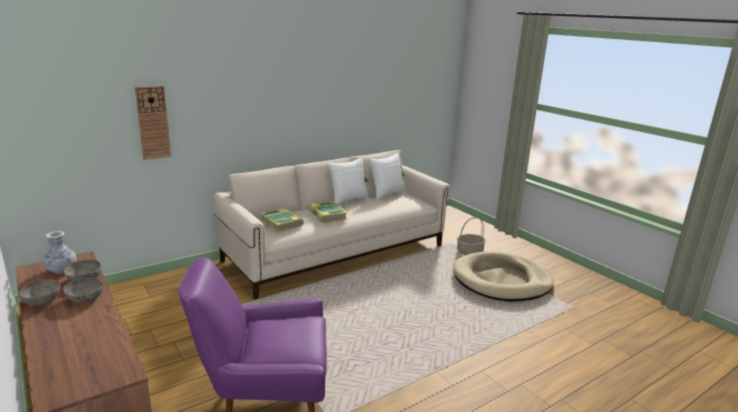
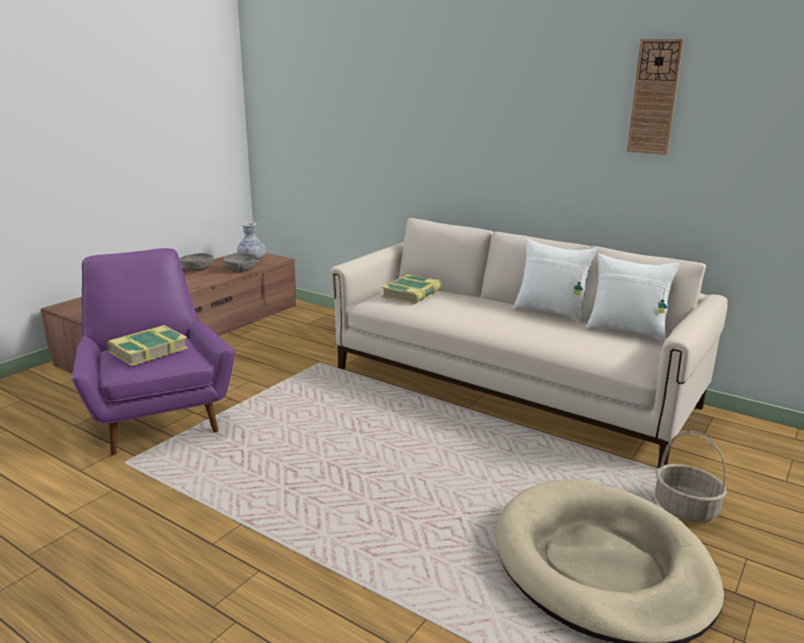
camera: 70 degrees right, 0 degrees up
grey bowl [63,278,103,303] -> none
wall clock [135,86,171,160] -> wall clock moved to [627,39,684,155]
book [308,201,347,223] -> book moved to [107,325,188,366]

